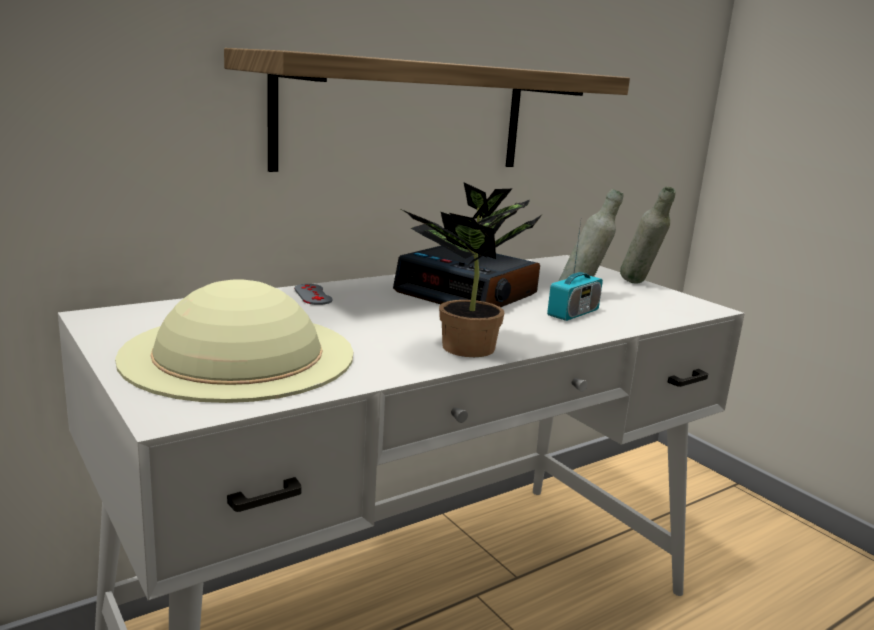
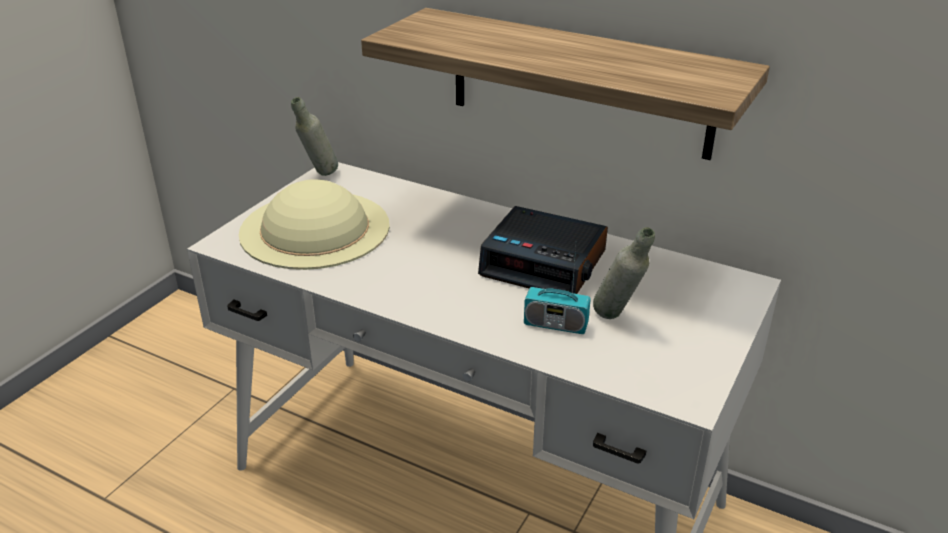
camera: 65 degrees right, 15 degrees up
grey game controller [294,284,333,305] -> none
alarm clock [393,245,540,307] -> alarm clock turned 75 degrees counterclockwise [478,206,608,294]
potted plant [402,182,543,357] -> none
grey bottle [620,187,675,284] -> grey bottle moved to [291,97,338,176]

